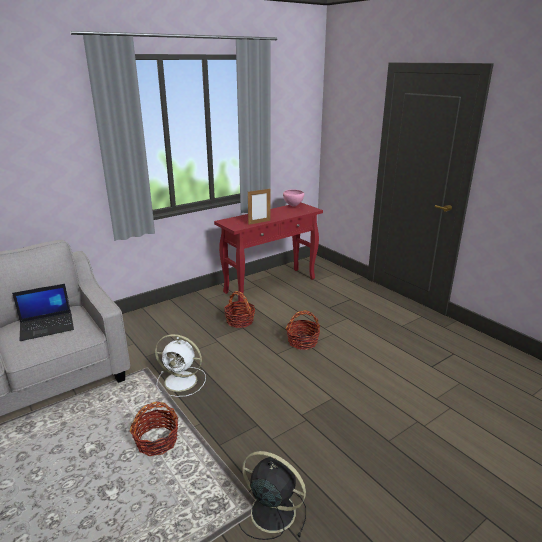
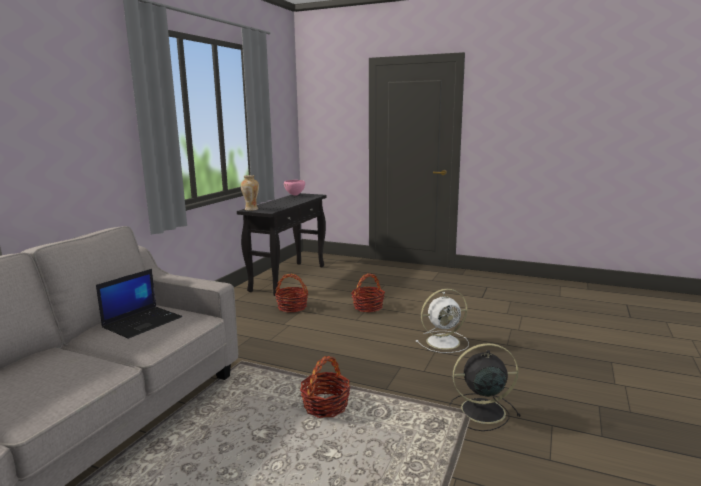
camera: 30 degrees left, 10 degrees down
white fan [155,334,206,397] -> white fan moved to [416,289,469,353]
red console table [214,203,323,303] -> black console table [237,193,326,296]
picture frame [248,188,271,225] -> none
none -> vase [241,175,259,211]

